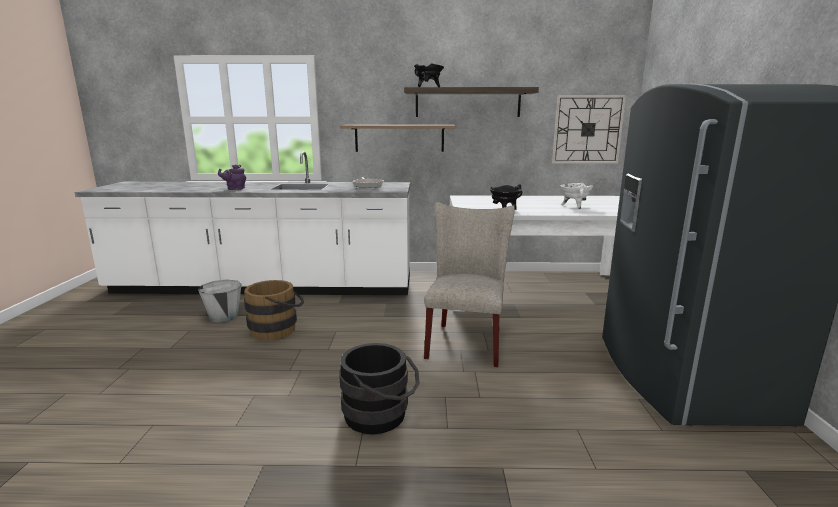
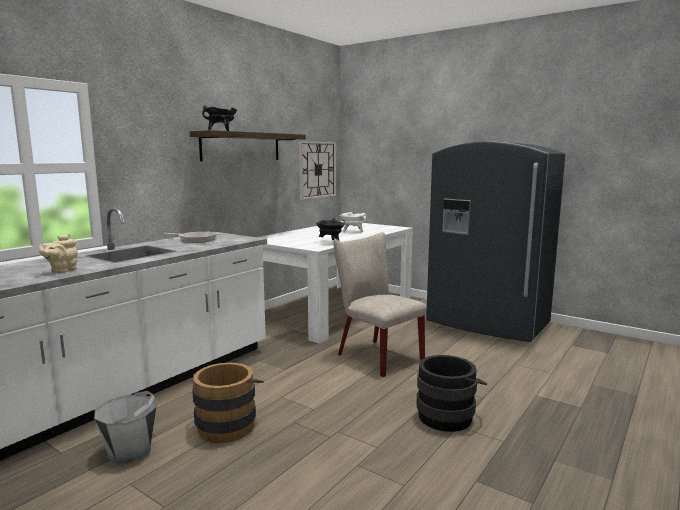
camera: 55 degrees left, 5 degrees down
purple teapot [218,165,246,190] -> beige teapot [39,234,78,273]
shelf [340,125,456,152] -> none

